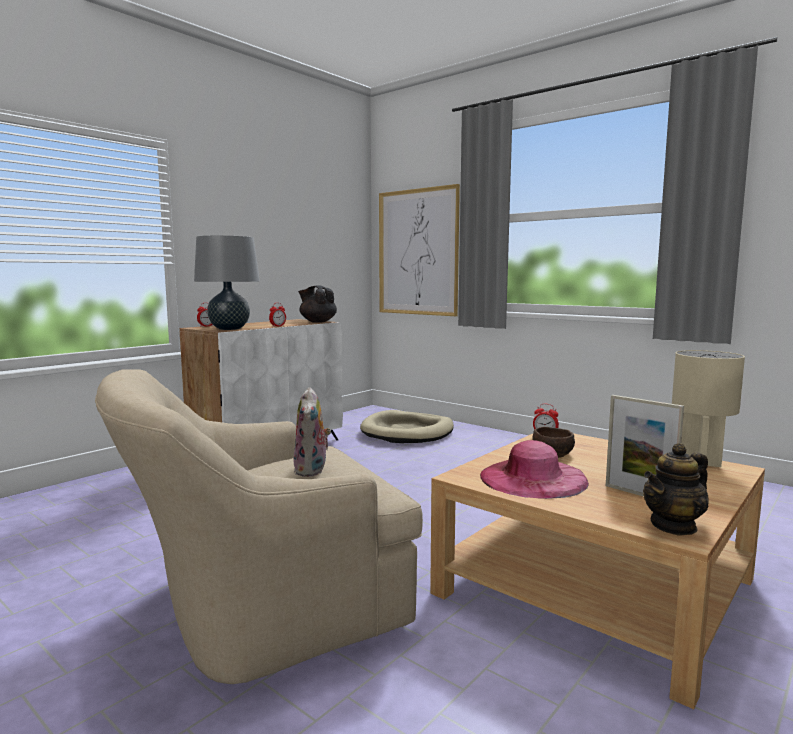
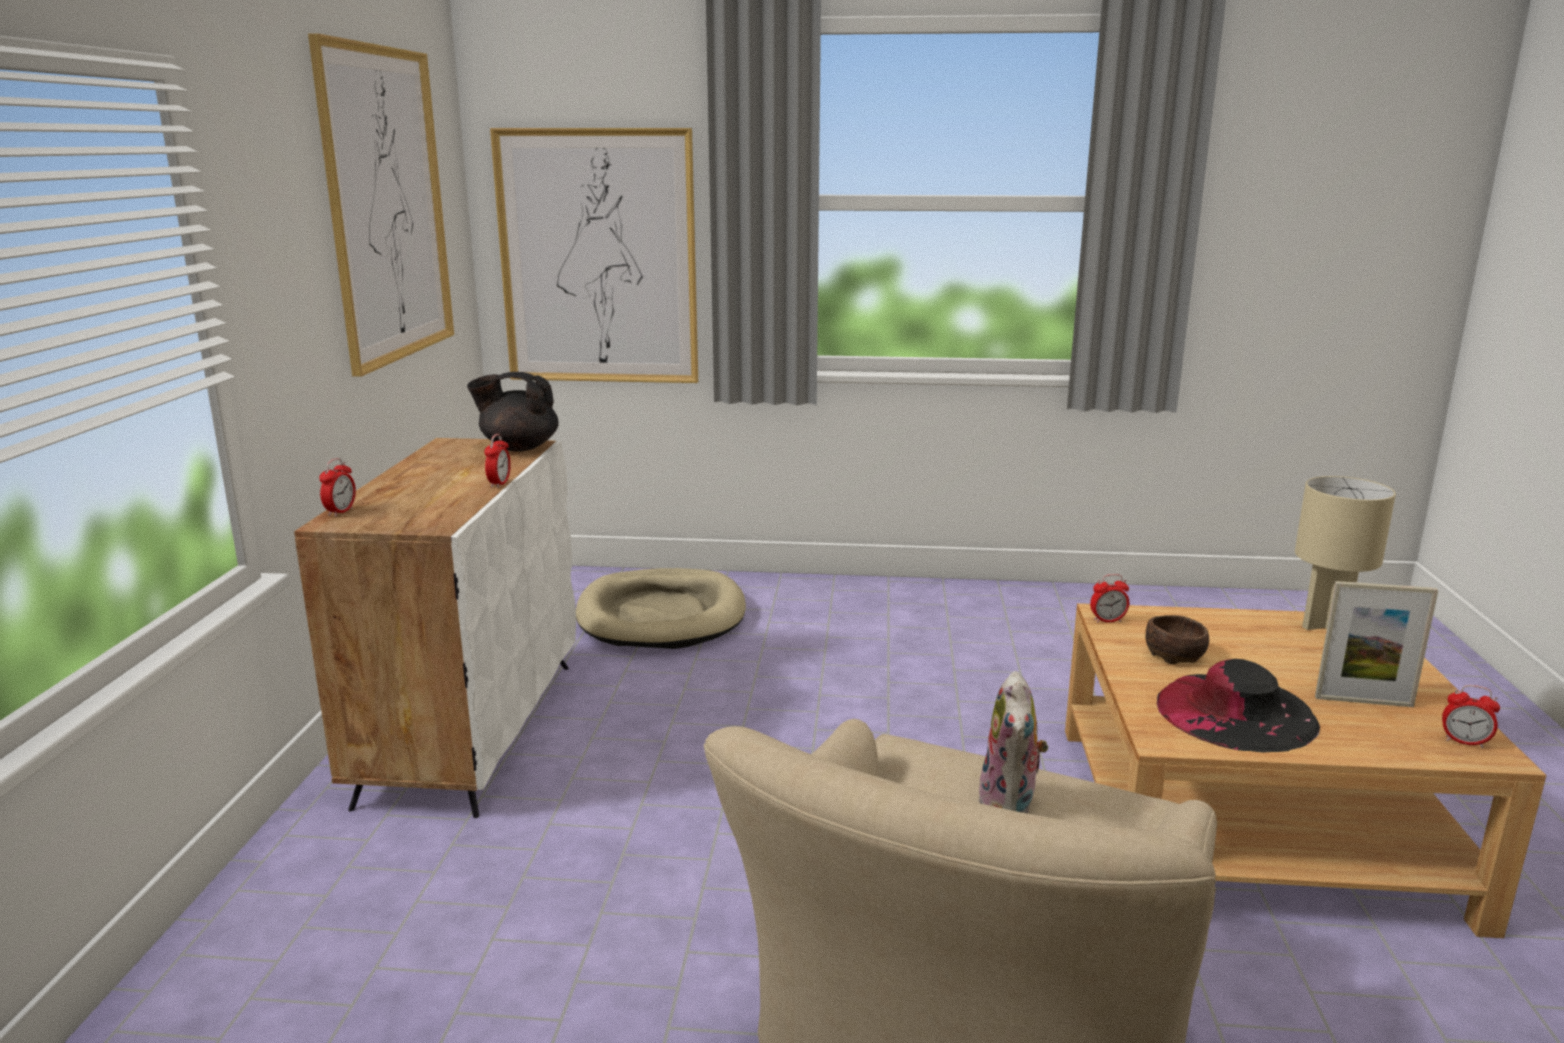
camera: 35 degrees left, 10 degrees up
grey table lamp [194,236,260,330] -> none
plush toy [294,387,331,477] -> plush toy turned 45 degrees clockwise [978,671,1049,813]
pink hat [480,440,589,499] -> black hat [1157,659,1320,753]
teapot [643,443,709,535] -> alarm clock [1442,685,1500,748]
none -> picture [308,33,454,377]

